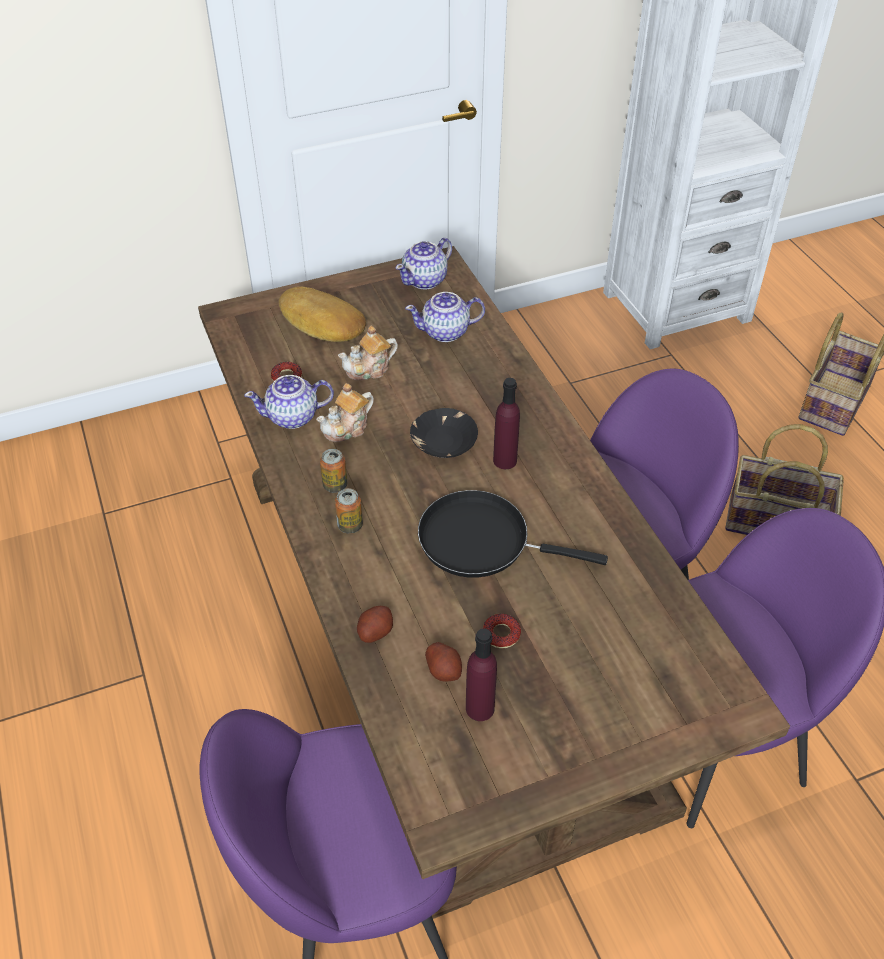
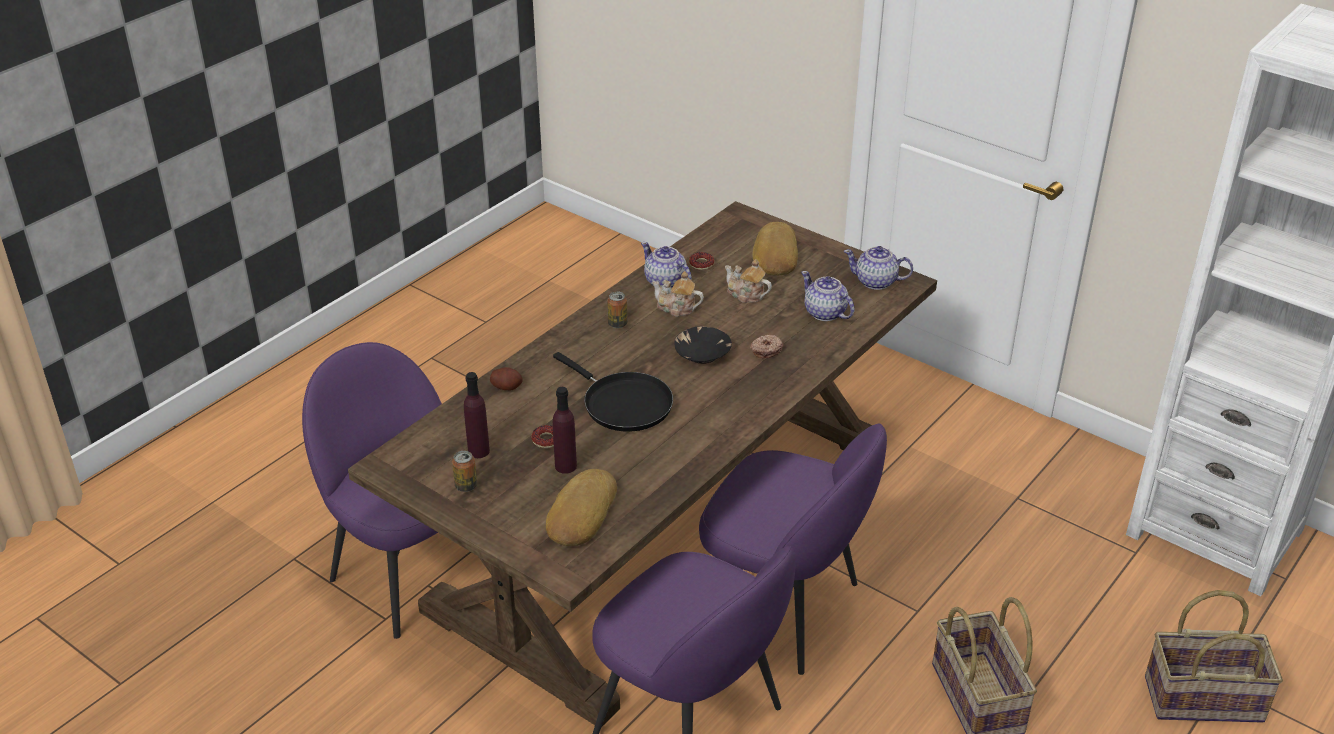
camera: 60 degrees right, 10 degrees down
can [335,488,363,534] -> can moved to [452,451,477,492]
black frying pan [418,490,608,577] -> black frying pan turned 150 degrees clockwise [553,352,673,431]
potato [425,642,462,681] -> none
purple bottle [493,378,520,469] -> purple bottle moved to [553,387,577,474]
none -> bread [546,469,617,546]
none -> donut [750,335,783,358]

